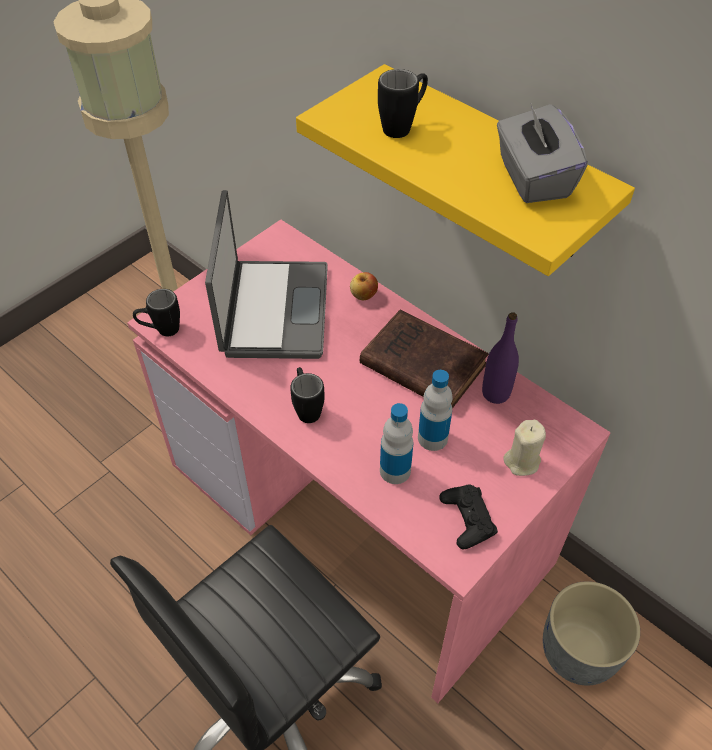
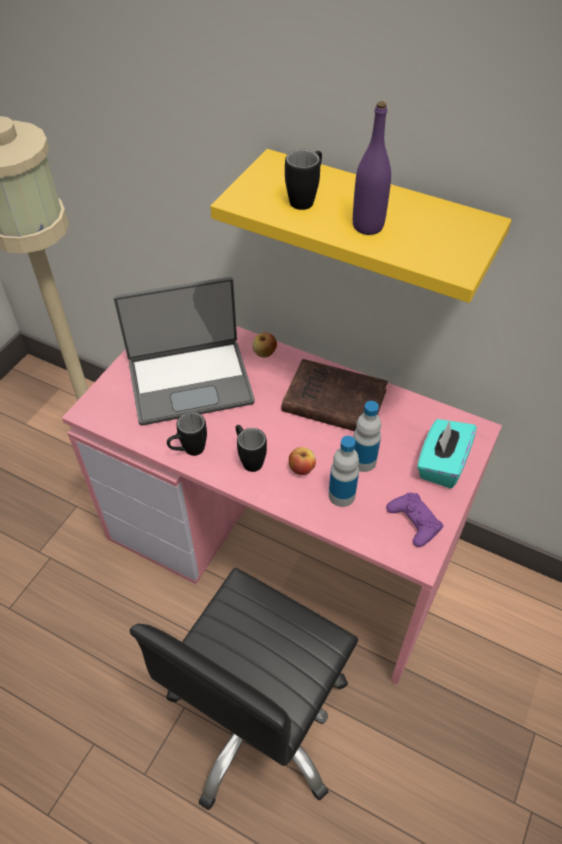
camera: 15 degrees left, 0 degrees up
black mug [133,289,180,336] -> black mug moved to [167,412,207,456]
laptop [205,190,328,359] -> laptop turned 90 degrees clockwise [114,277,255,425]
black game controller [439,484,498,550] -> purple game controller [386,492,444,547]
purple bottle [482,312,519,404] -> purple bottle moved to [353,101,391,235]
grey tissue box [497,104,588,203] -> none
beige candle [503,420,546,476] -> turquoise tissue box [417,419,476,488]
grey planter [543,581,640,686] -> none
none -> apple [289,447,316,475]

